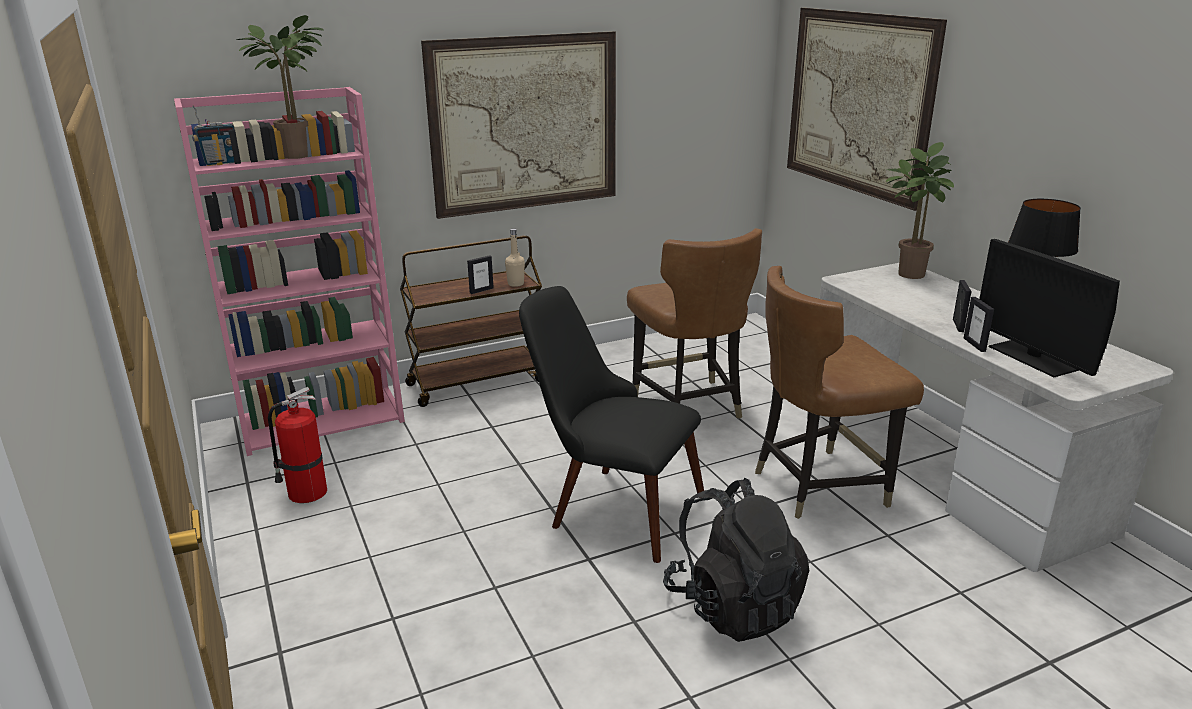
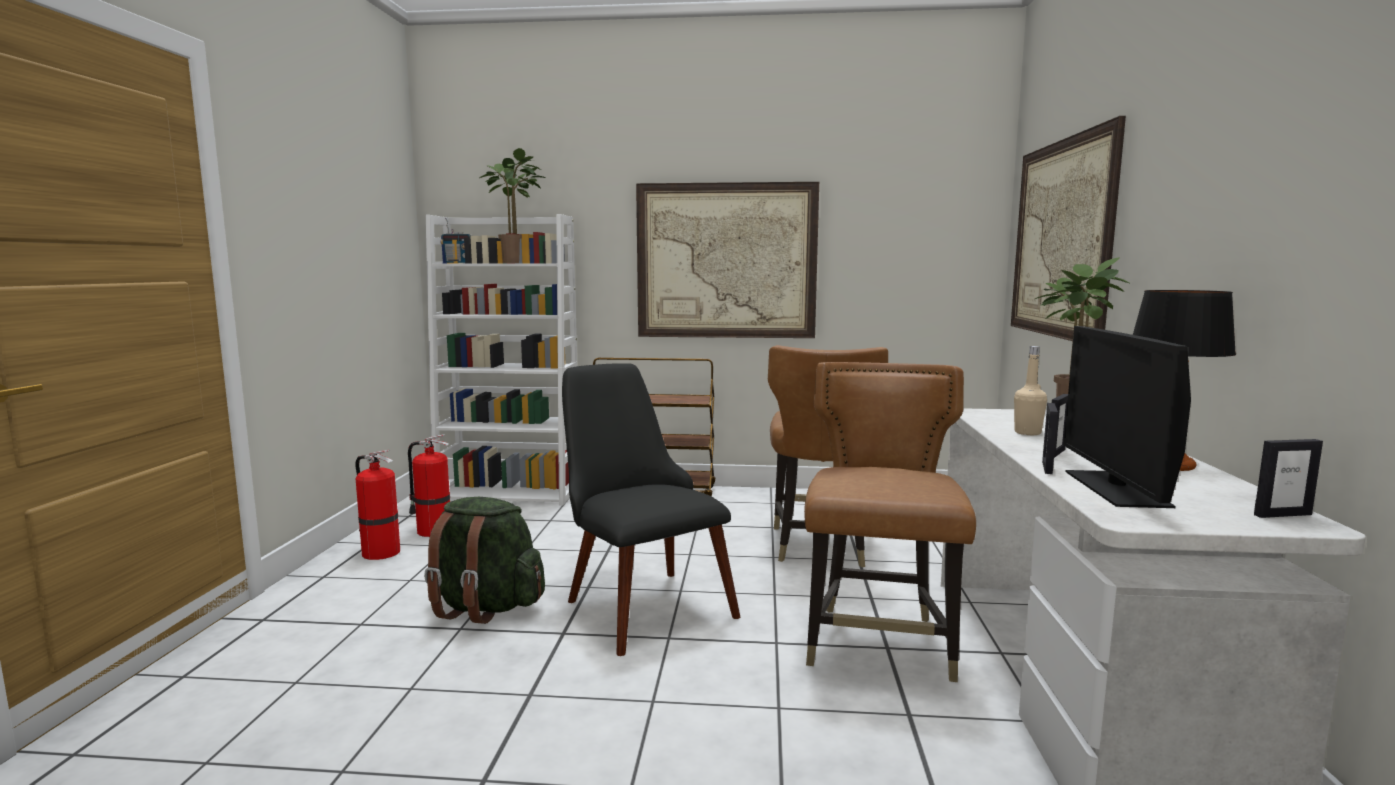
camera: 30 degrees right, 15 degrees down
pink bookcase [174,87,405,456] -> white bookcase [426,214,577,506]
picture frame [467,255,494,294] -> picture frame moved to [1254,439,1323,518]
beige bottle [505,229,525,287] -> beige bottle moved to [1014,346,1047,435]
black backpack [663,478,809,642] -> none
brown chair [755,266,924,519] -> brown chair turned 90 degrees clockwise [804,362,976,682]
none -> fire extinguisher [356,450,400,560]
none -> green backpack [424,497,545,624]

